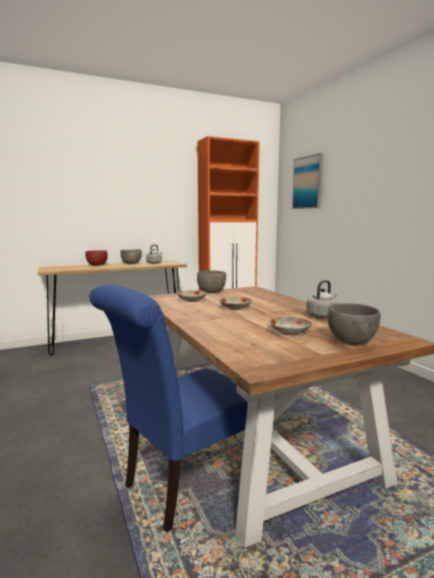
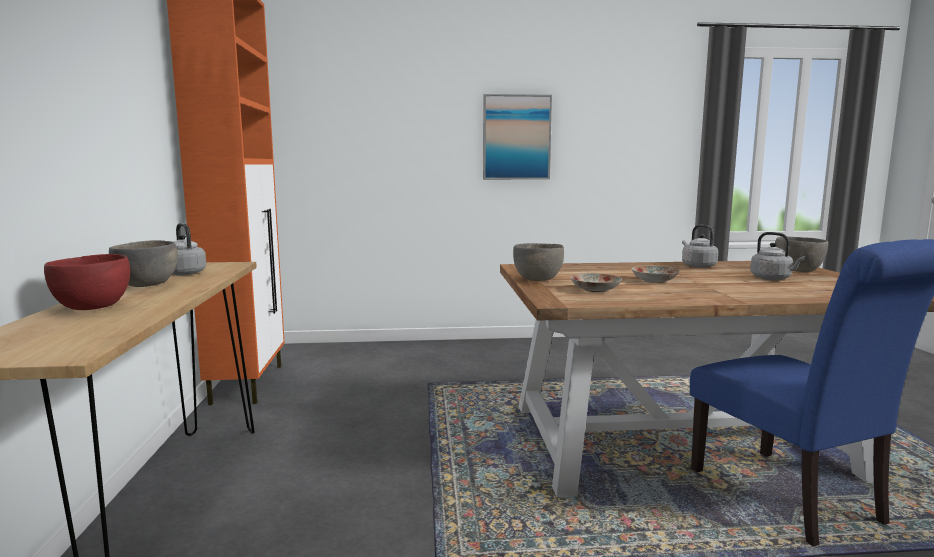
camera: 70 degrees left, 0 degrees up
plate [269,317,312,335] -> grey kettle [750,232,805,280]
picture [292,153,323,209] -> picture moved to [483,94,552,180]

